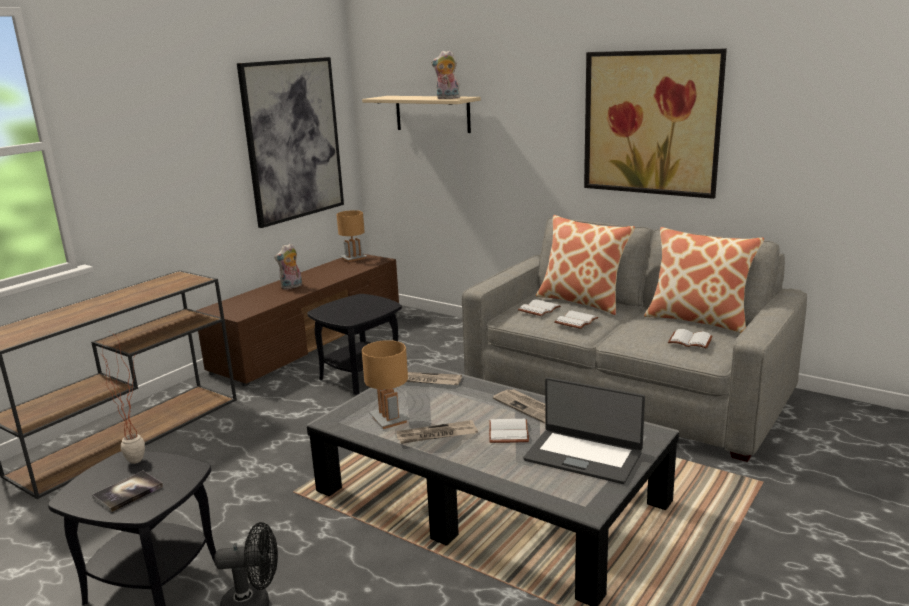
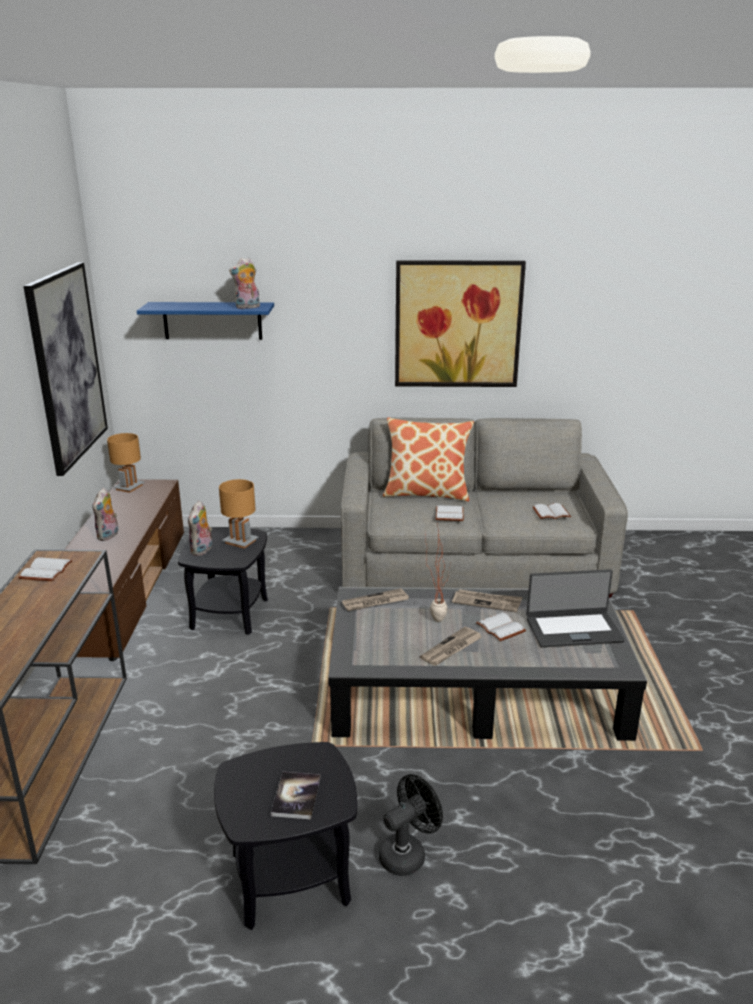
camera: 35 degrees left, 5 degrees up
potted plant [100,332,145,464] -> potted plant moved to [425,521,449,622]
beige shelf [362,96,481,133] -> blue shelf [137,302,274,340]
brown table lamp [362,340,410,429] -> brown table lamp moved to [219,479,258,548]
white book [518,299,561,316] -> white book moved to [18,557,72,581]
pillow [644,227,764,333] -> none
none -> plush toy [188,500,212,556]

